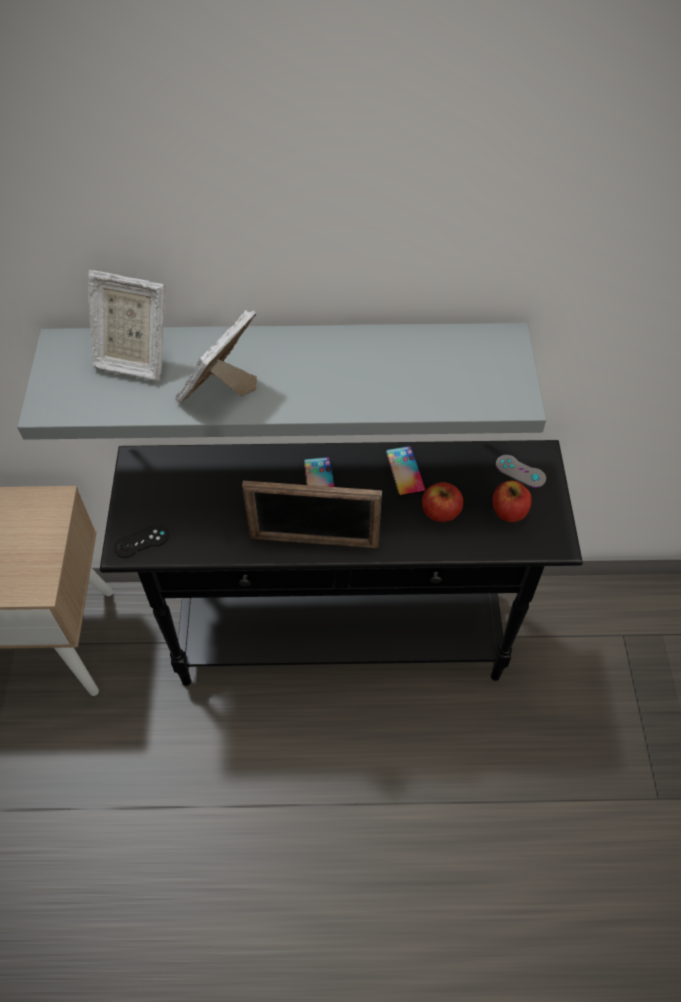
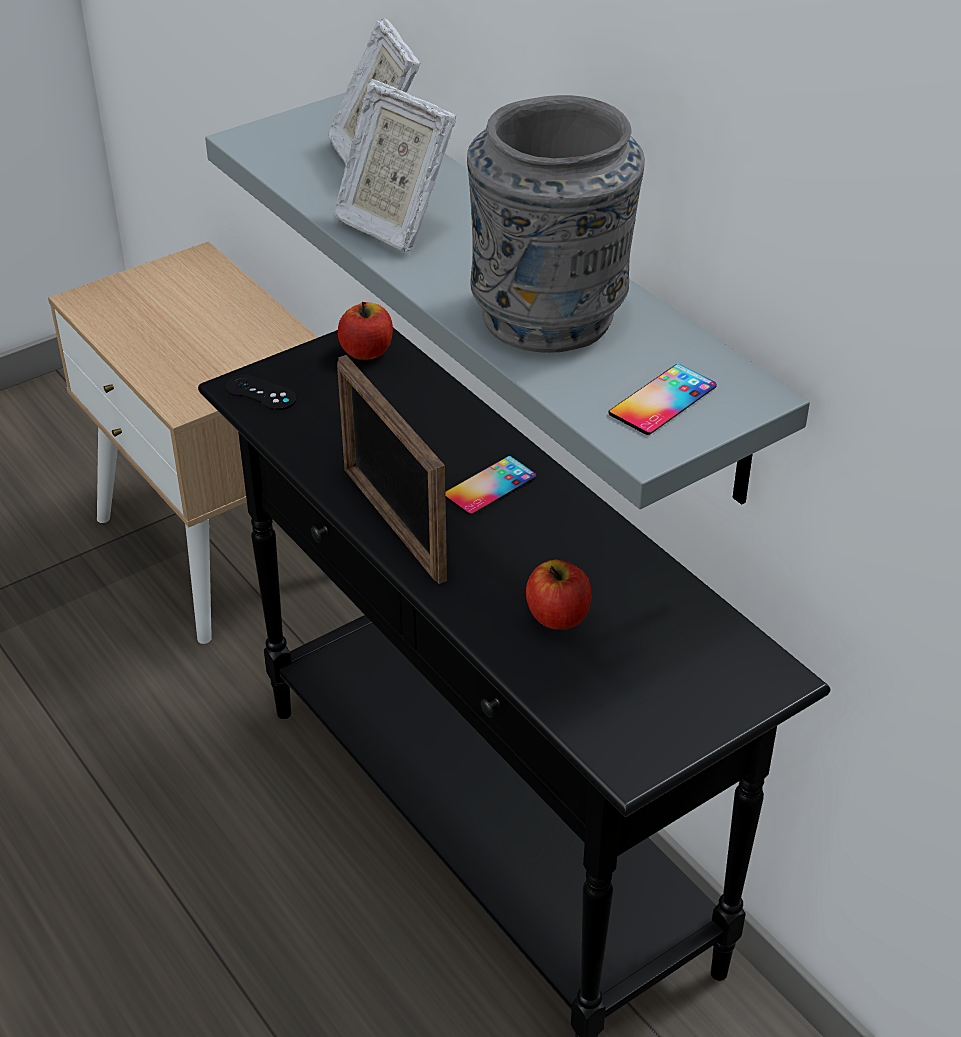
camera: 55 degrees right, 15 degrees down
picture frame [175,310,257,405] -> picture frame turned 135 degrees counterclockwise [333,79,456,253]
phone [386,446,425,496] -> phone moved to [609,364,717,435]
apple [493,481,532,522] -> apple moved to [338,302,393,360]
grey game controller [496,455,546,488] -> none
none -> grey vase [467,95,645,353]

